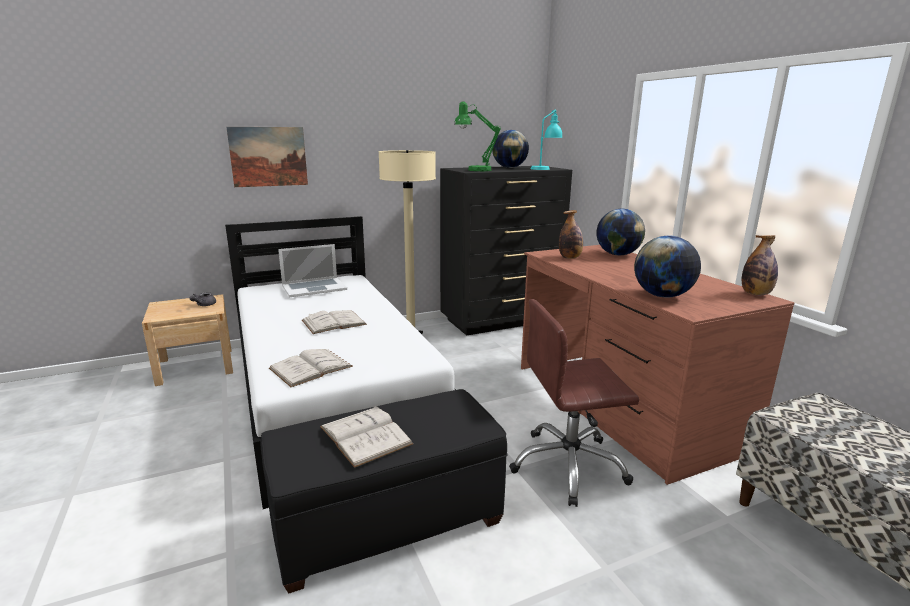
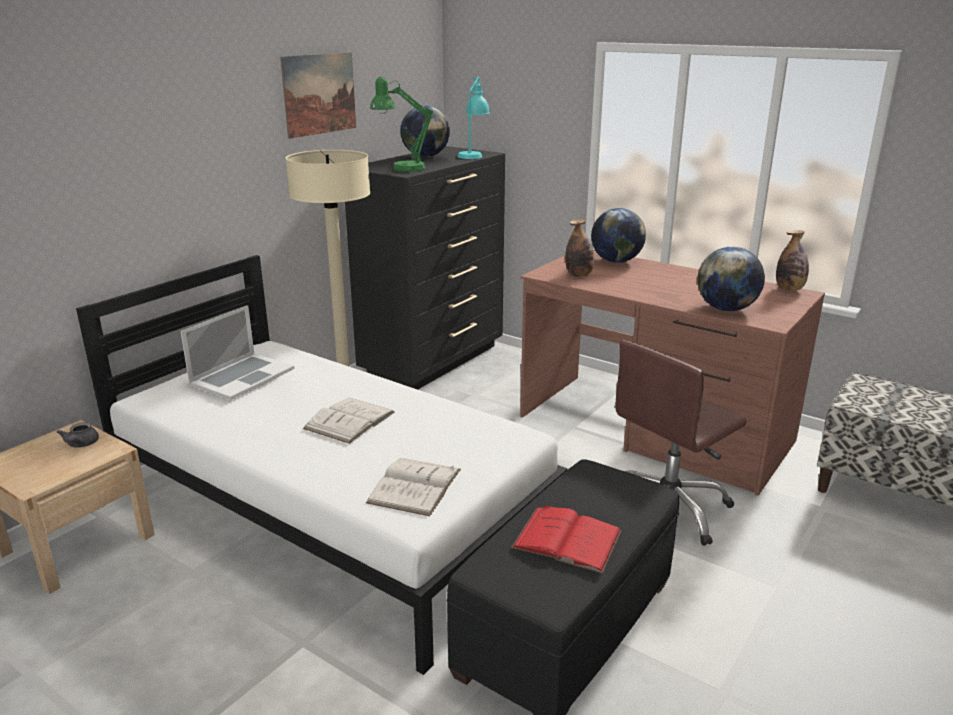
camera: 30 degrees left, 5 degrees up
picture [226,127,308,187] -> picture moved to [280,52,356,139]
white book [320,406,413,468] -> red book [511,505,622,573]

